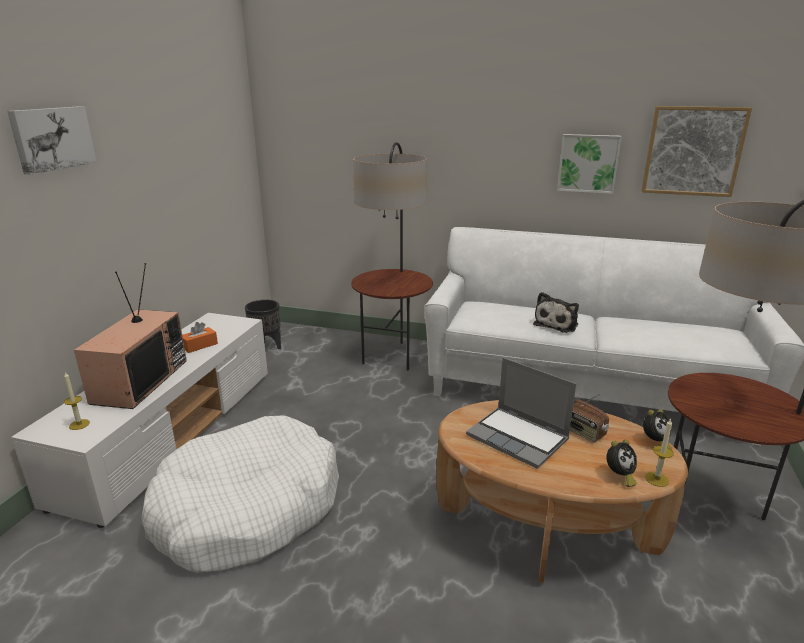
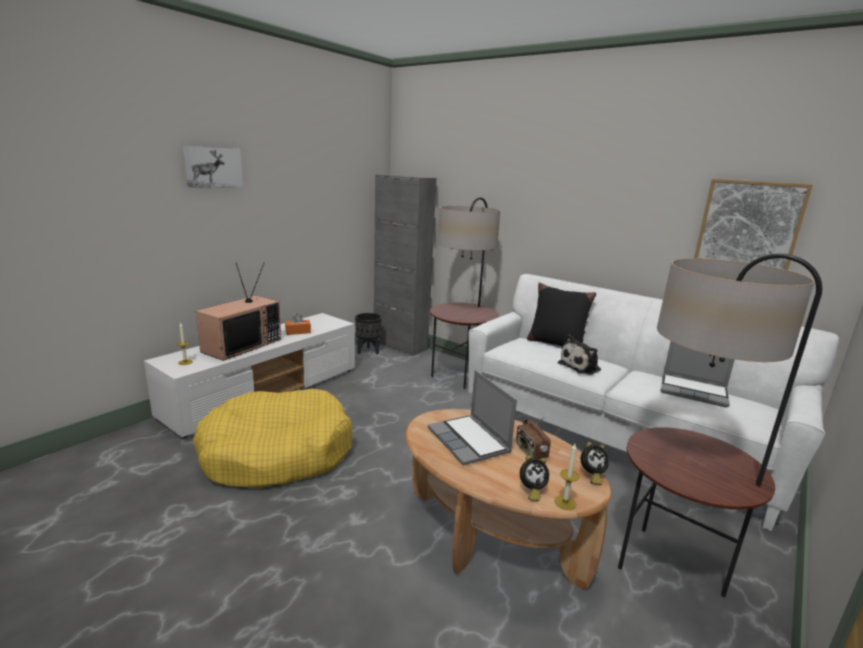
camera: 20 degrees right, 5 degrees down
white dog bed [142,415,339,573] -> yellow dog bed [193,388,352,489]
picture [557,134,622,194] -> none
none -> grey cabinet [374,174,437,356]
none -> black pillow [527,283,596,346]
none -> laptop [660,341,735,407]

